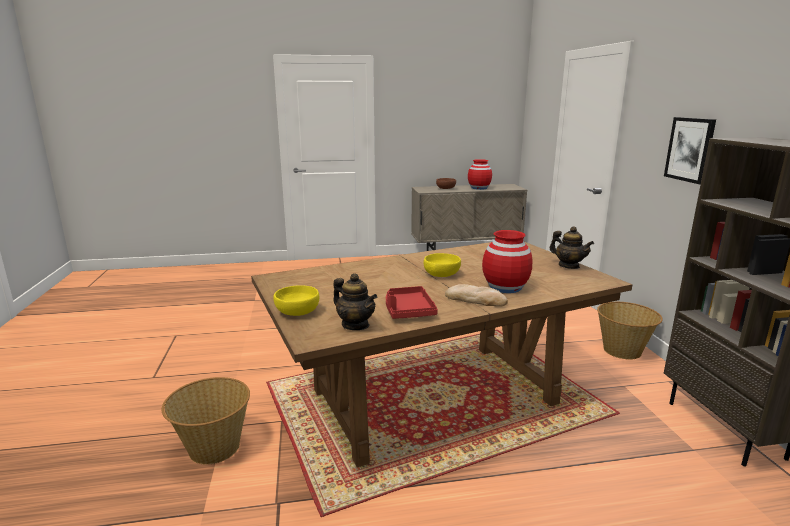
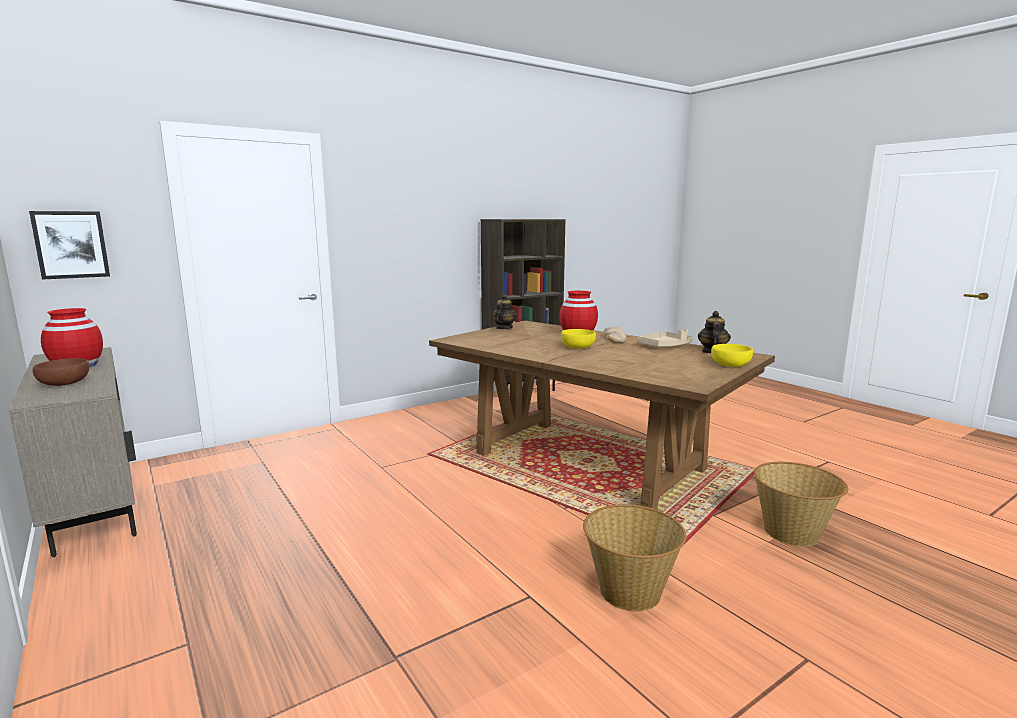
camera: 115 degrees left, 5 degrees down
red tray [386,286,438,319] -> beige tray [637,329,693,347]
basket [597,302,663,359] -> basket moved to [583,504,687,612]
picture [664,117,716,184] -> picture moved to [29,211,110,280]

